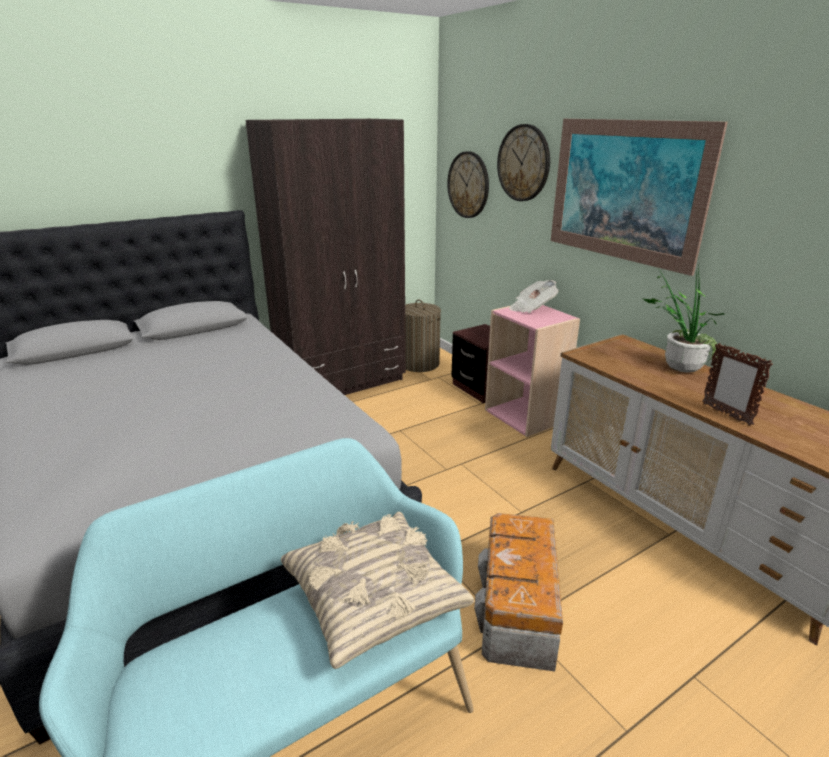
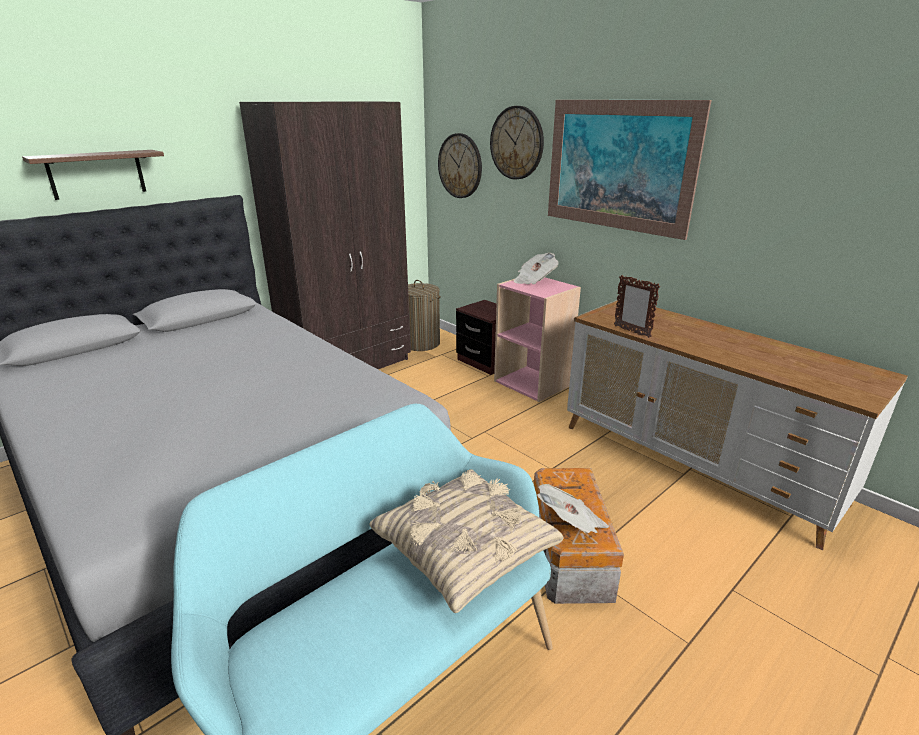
camera: 10 degrees left, 0 degrees up
potted plant [643,266,725,373] -> none
picture frame [702,343,773,426] -> picture frame moved to [614,275,660,338]
none -> shelf [22,150,164,200]
none -> newspaper [537,484,609,533]

